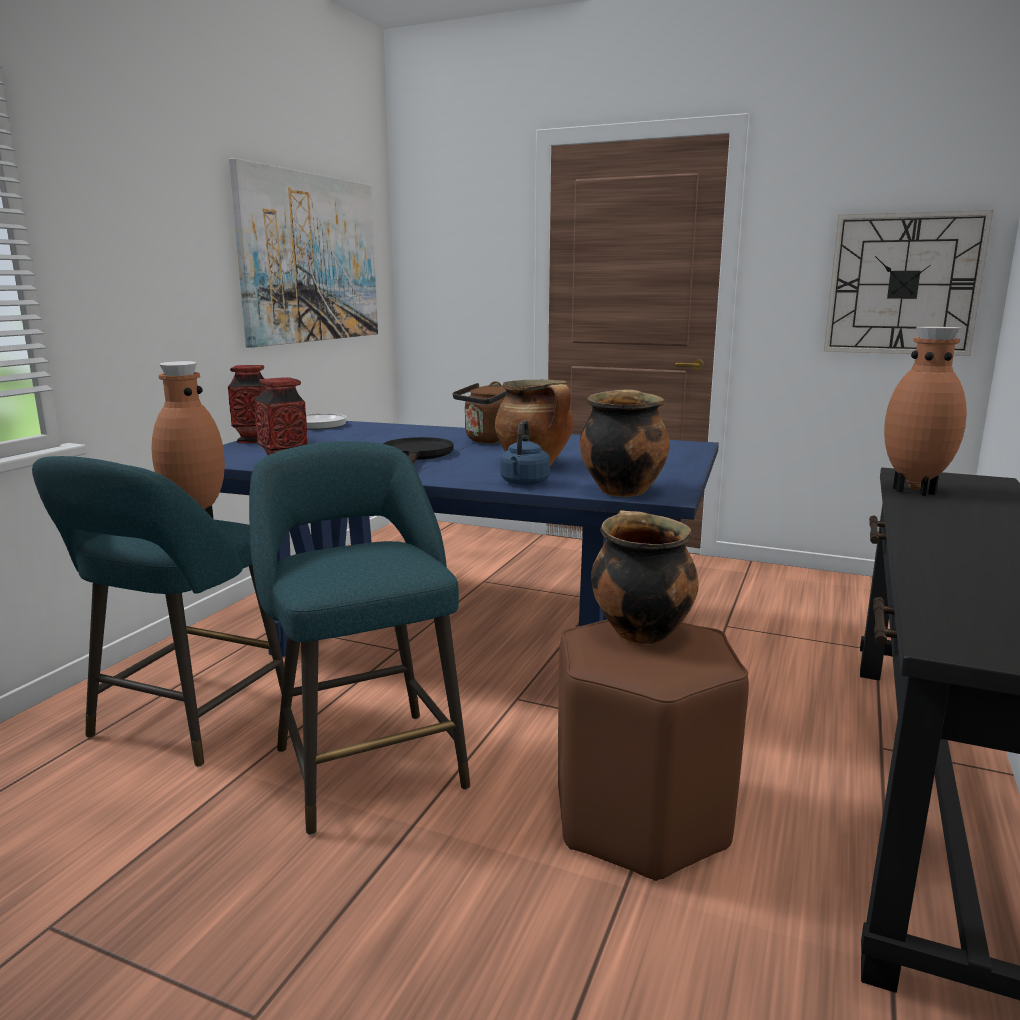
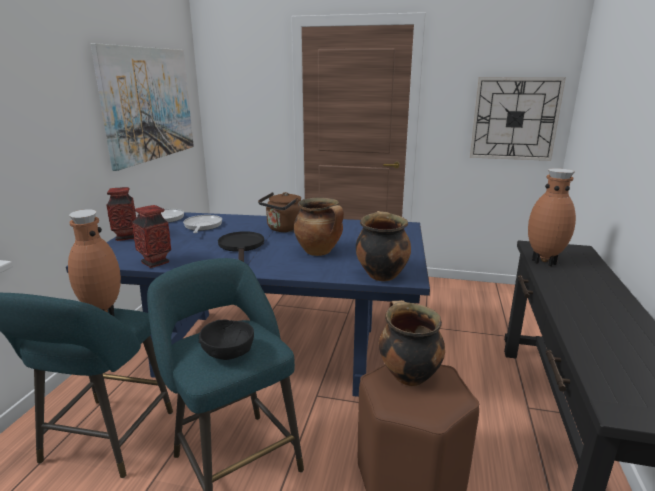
camera: 10 degrees left, 5 degrees up
blue kettle [500,420,550,485] -> none
none -> frying pan [183,215,222,233]
none -> black bowl [199,319,254,360]

